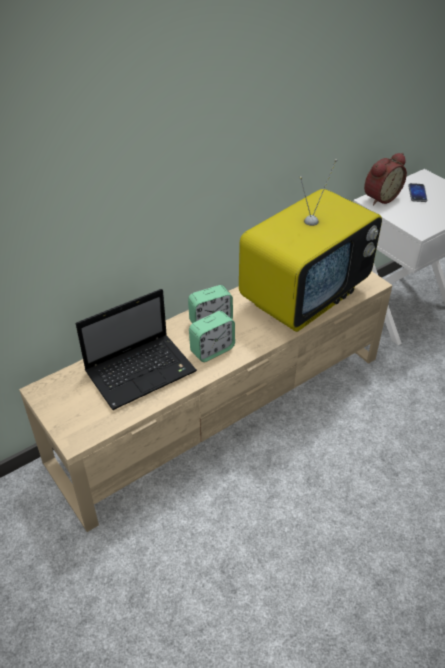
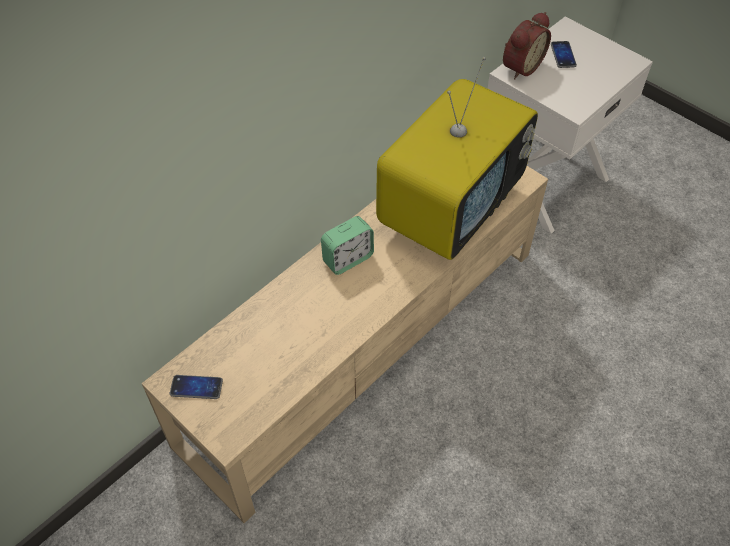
camera: 10 degrees left, 10 degrees up
laptop [76,289,197,410] -> none
alarm clock [189,311,235,362] -> none
none -> phone [170,375,223,399]

